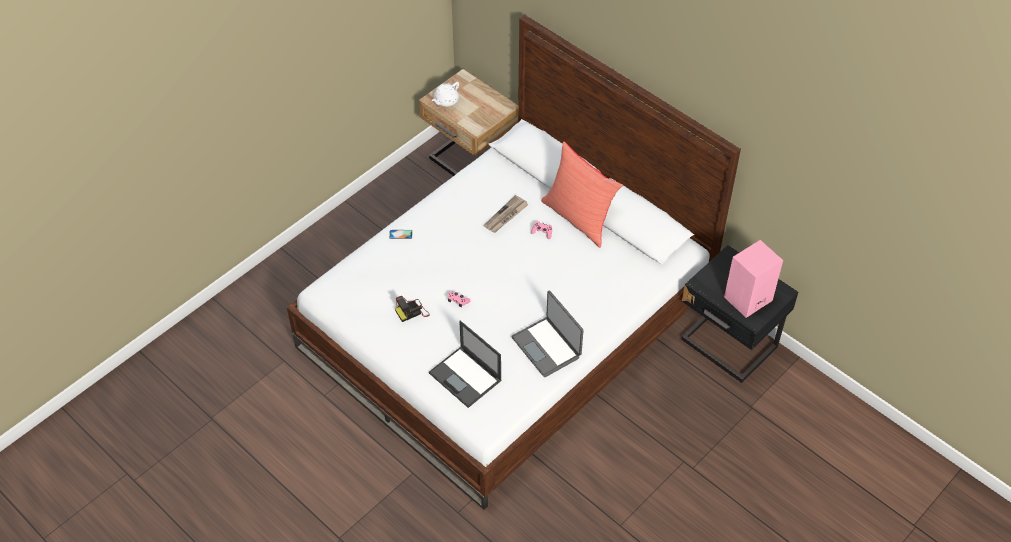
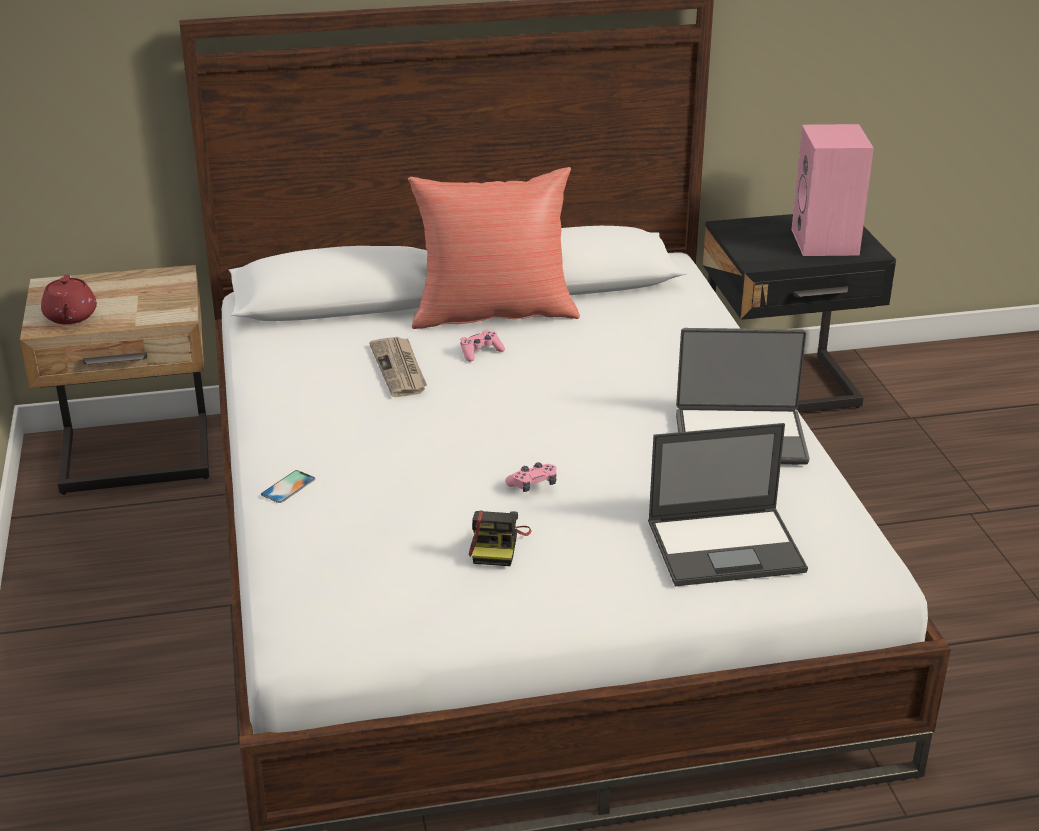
camera: 55 degrees left, 20 degrees down
white teapot [432,82,459,107] -> red teapot [41,275,97,324]

